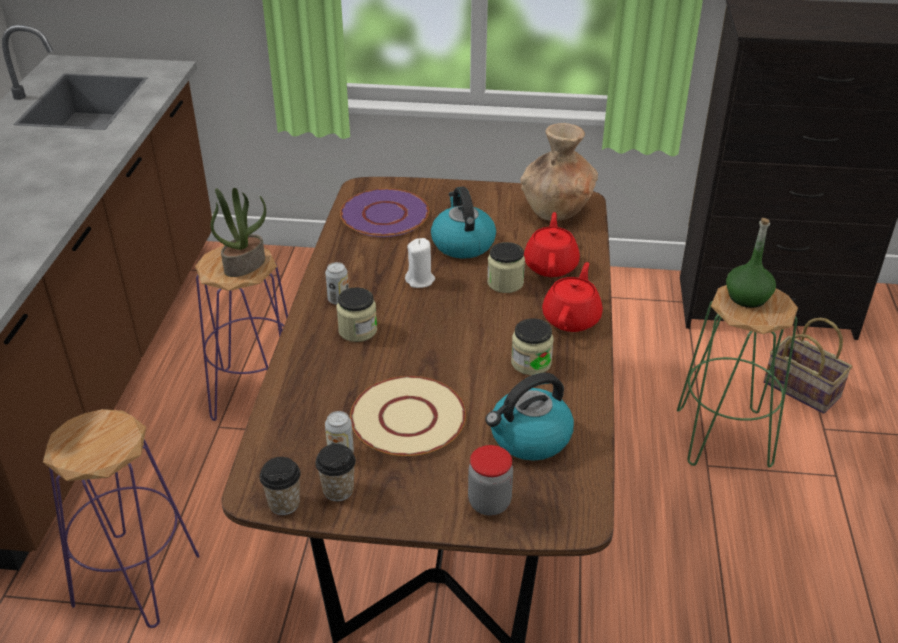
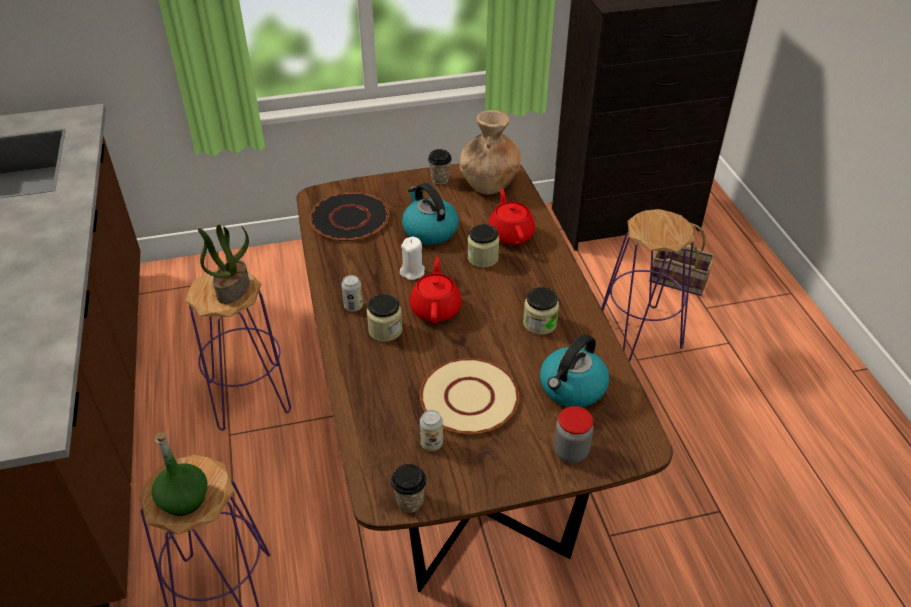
camera: 20 degrees left, 5 degrees up
cup [315,444,356,501] -> cup moved to [428,149,452,185]
purple plate [340,188,429,237] -> black plate [310,192,389,241]
red teapot [542,262,603,332] -> red teapot moved to [410,257,462,324]
green stool [677,285,798,468] -> purple stool [601,209,695,362]
green bottle [726,218,776,308] -> green bottle moved to [152,432,207,516]

